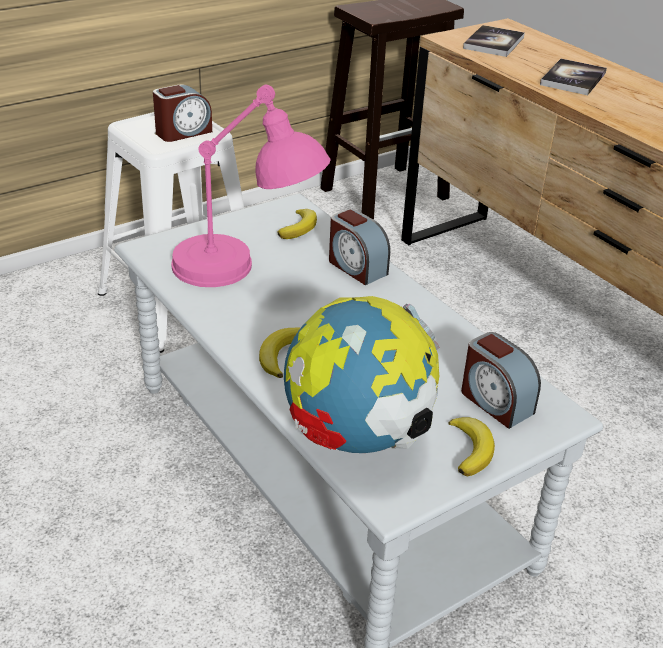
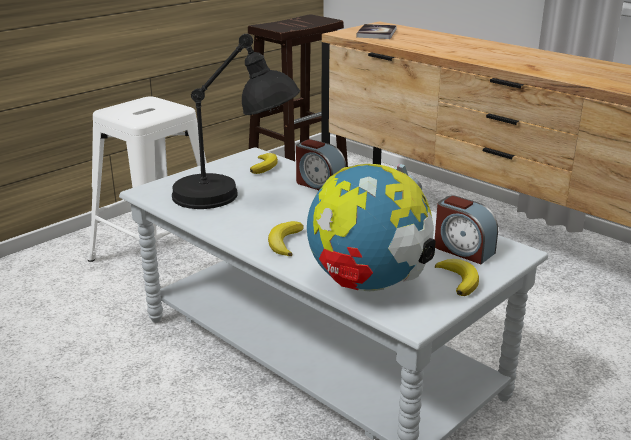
camera: 10 degrees left, 10 degrees down
alarm clock [153,84,212,142] -> none
pink table lamp [171,85,331,287] -> black table lamp [172,34,300,209]
book [540,59,607,95] -> none

